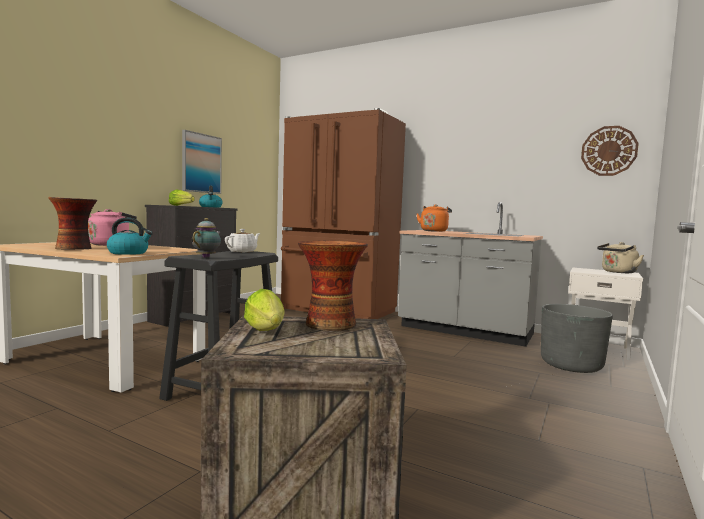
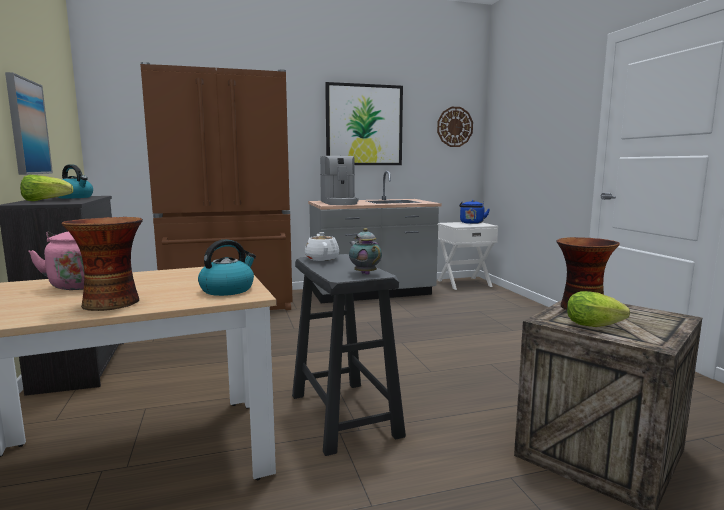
camera: 45 degrees left, 5 degrees up
orange kettle [416,204,452,232] -> coffee machine [320,156,358,205]
grey planter [541,304,613,373] -> none
beige kettle [597,242,644,273] -> blue kettle [459,200,490,224]
none -> picture [325,82,403,165]

